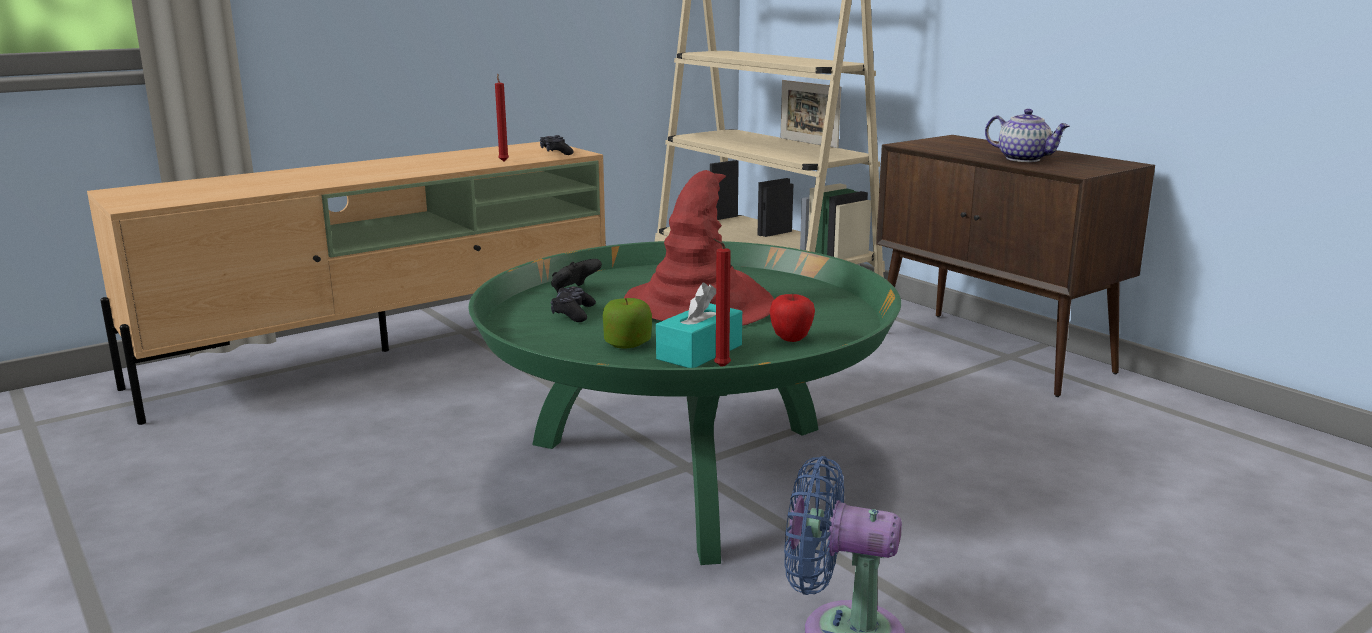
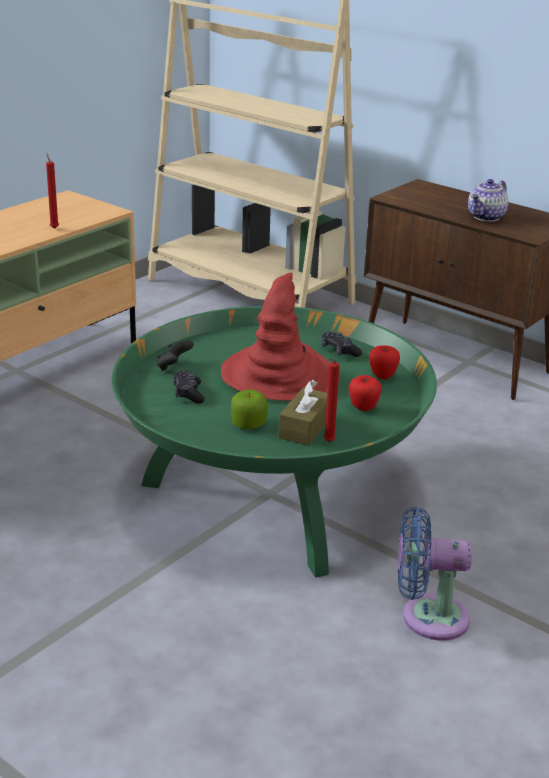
camera: 15 degrees left, 10 degrees up
black game controller [540,135,574,155] -> black game controller moved to [321,332,362,357]
turquoise tissue box [656,283,742,368] -> brown tissue box [278,380,327,446]
picture frame [781,80,841,148] -> none
teapot [985,109,1070,162] -> teapot turned 105 degrees clockwise [468,179,509,222]
none -> apple [369,345,400,379]

